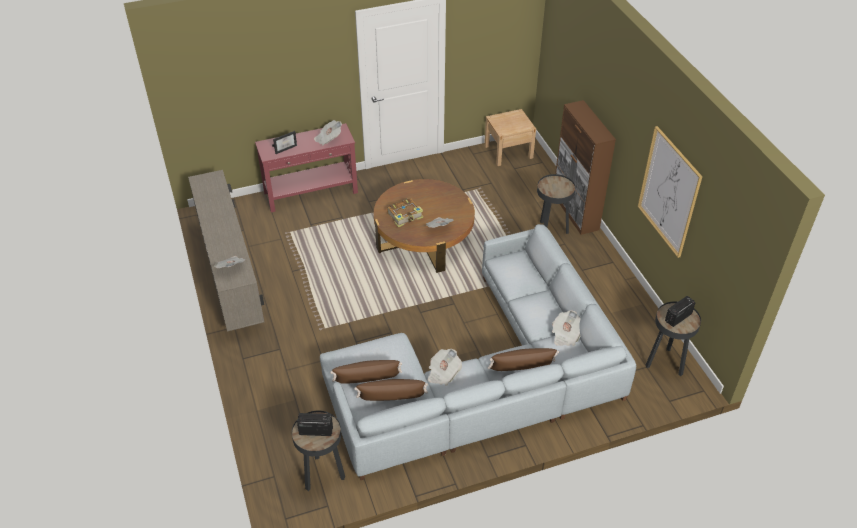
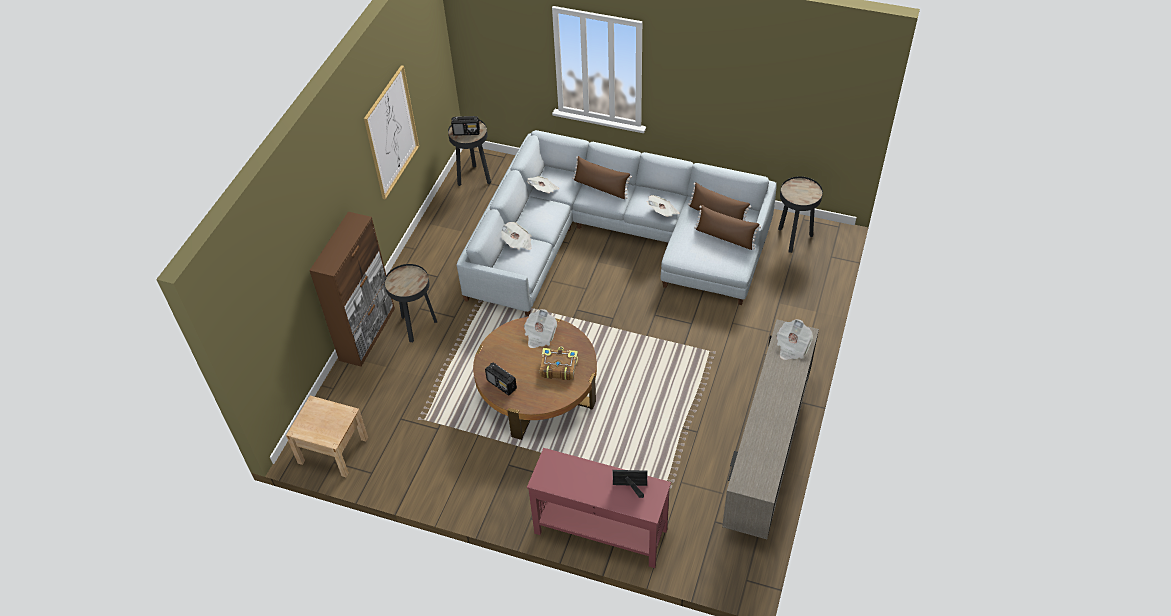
camera: 140 degrees left, 5 degrees up
radio [297,413,333,436] -> radio moved to [485,362,517,395]
newspaper [314,120,342,145] -> newspaper moved to [501,222,532,250]

